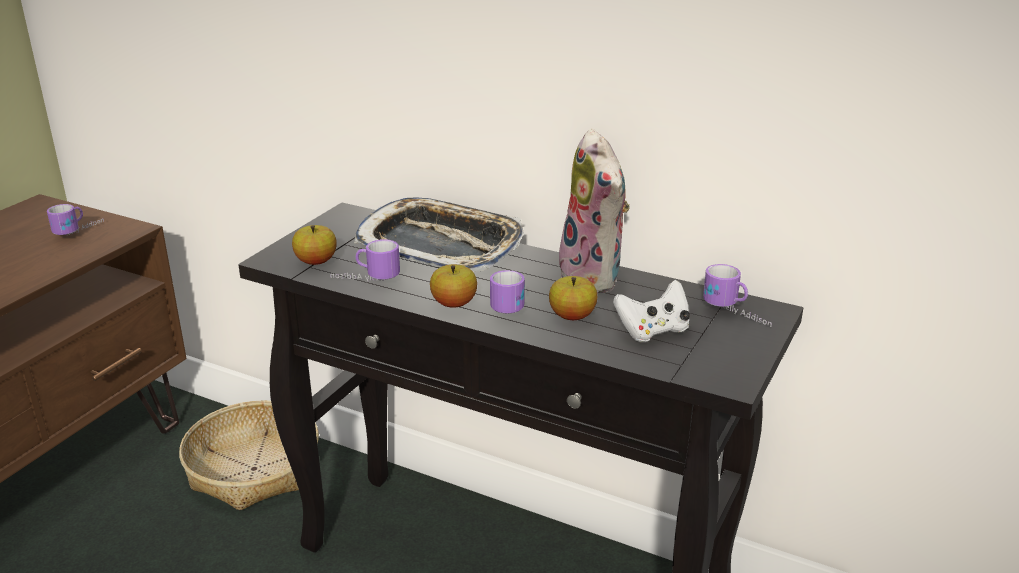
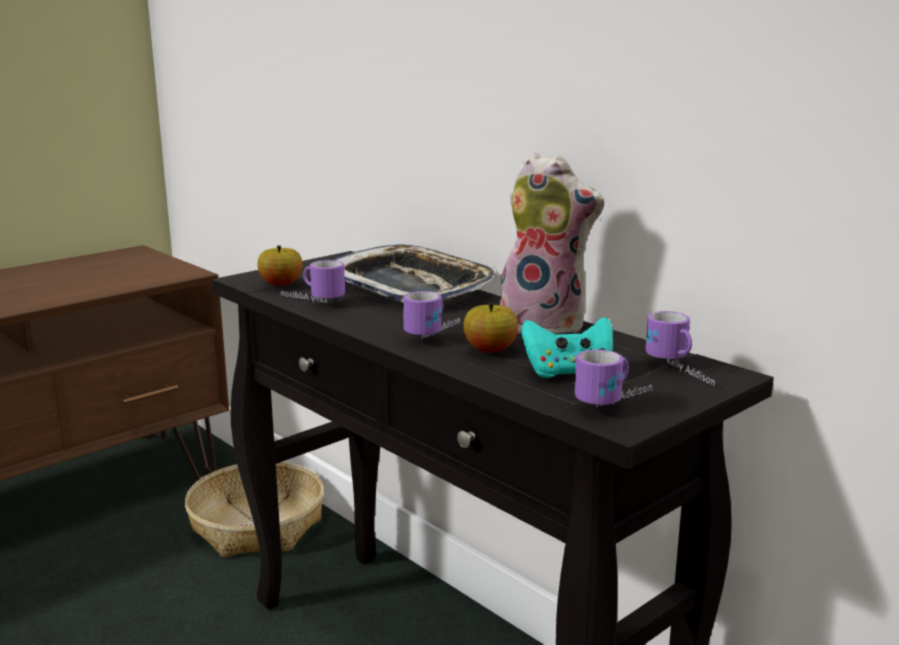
camera: 20 degrees right, 10 degrees down
mug [47,204,104,235] -> mug moved to [575,349,652,407]
apple [430,264,477,308] -> none
plush toy [559,128,630,294] -> plush toy turned 60 degrees counterclockwise [500,152,604,335]
white game controller [613,279,690,342] -> turquoise game controller [522,317,613,378]

